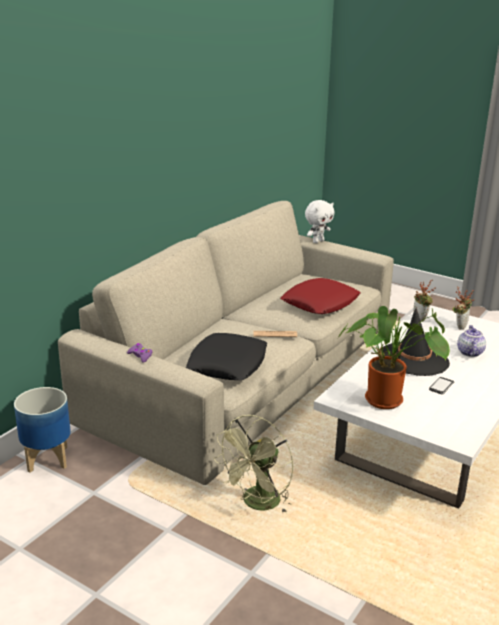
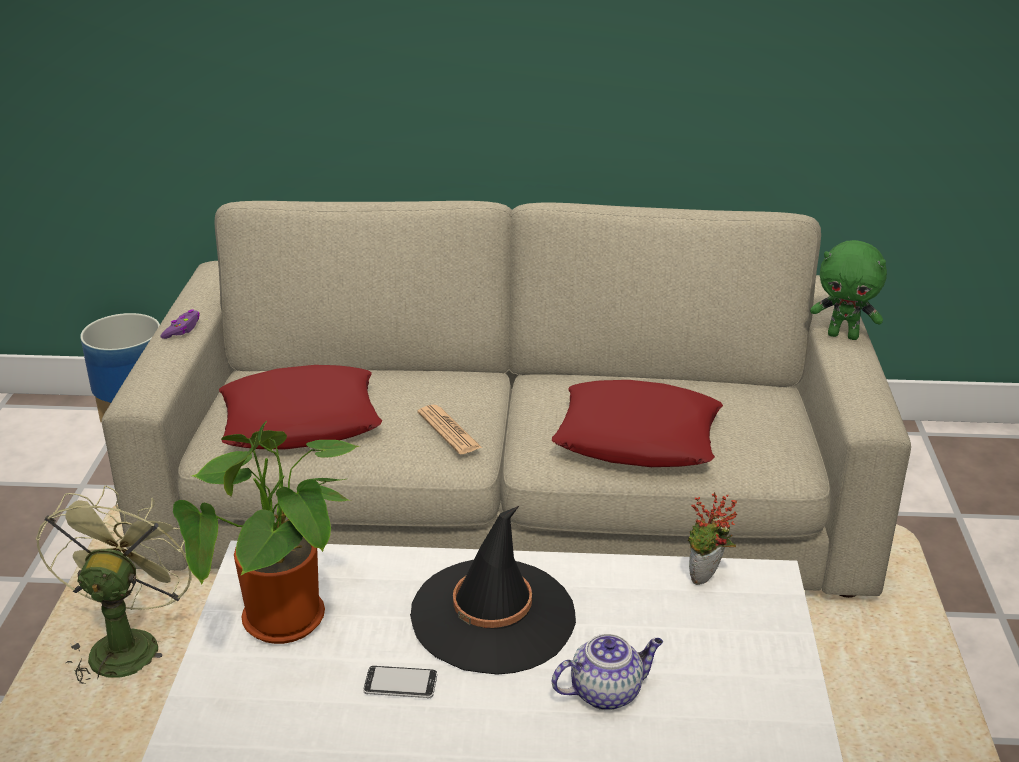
camera: 60 degrees right, 5 degrees up
black pillow [186,333,267,380] -> red pillow [219,365,382,449]
green fan [214,415,293,514] -> green fan turned 90 degrees clockwise [36,486,193,684]
white plush toy [305,200,334,243] -> green plush toy [810,240,887,340]
potted plant [452,286,474,330] -> none

